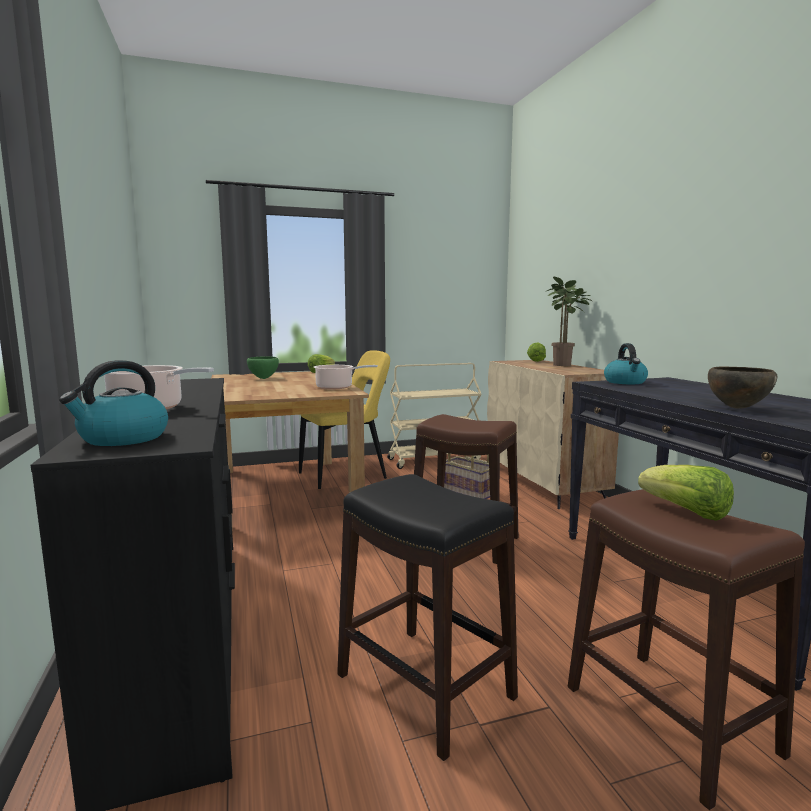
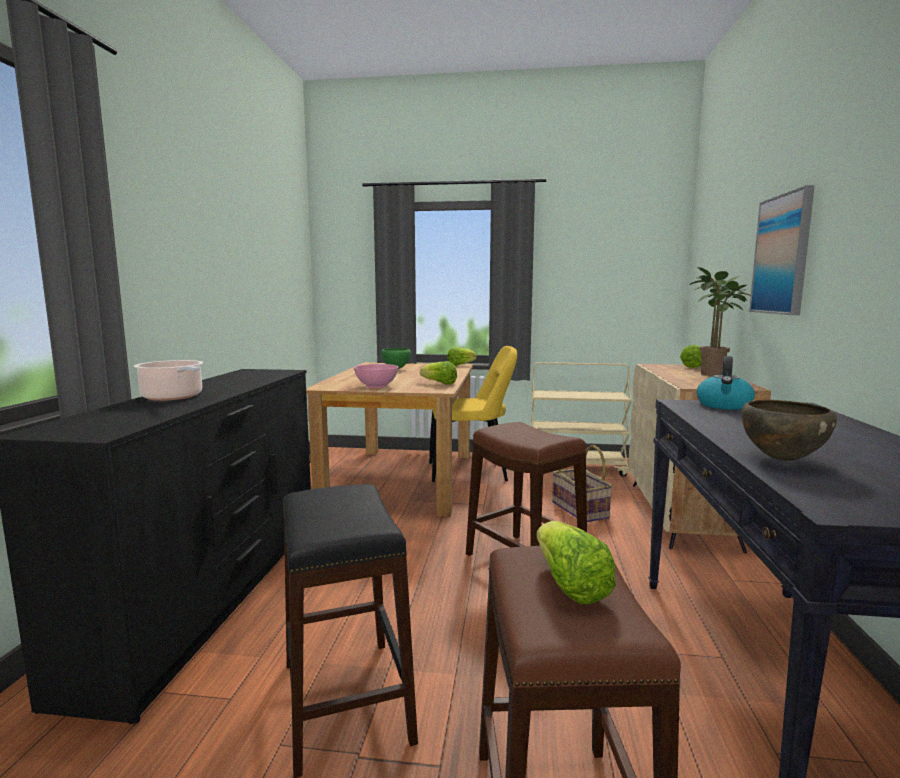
camera: 25 degrees right, 0 degrees up
kettle [59,360,168,446] -> none
cooking pot [314,365,378,389] -> lettuce [420,361,457,385]
none -> pink bowl [354,364,399,388]
none -> picture [749,185,815,315]

